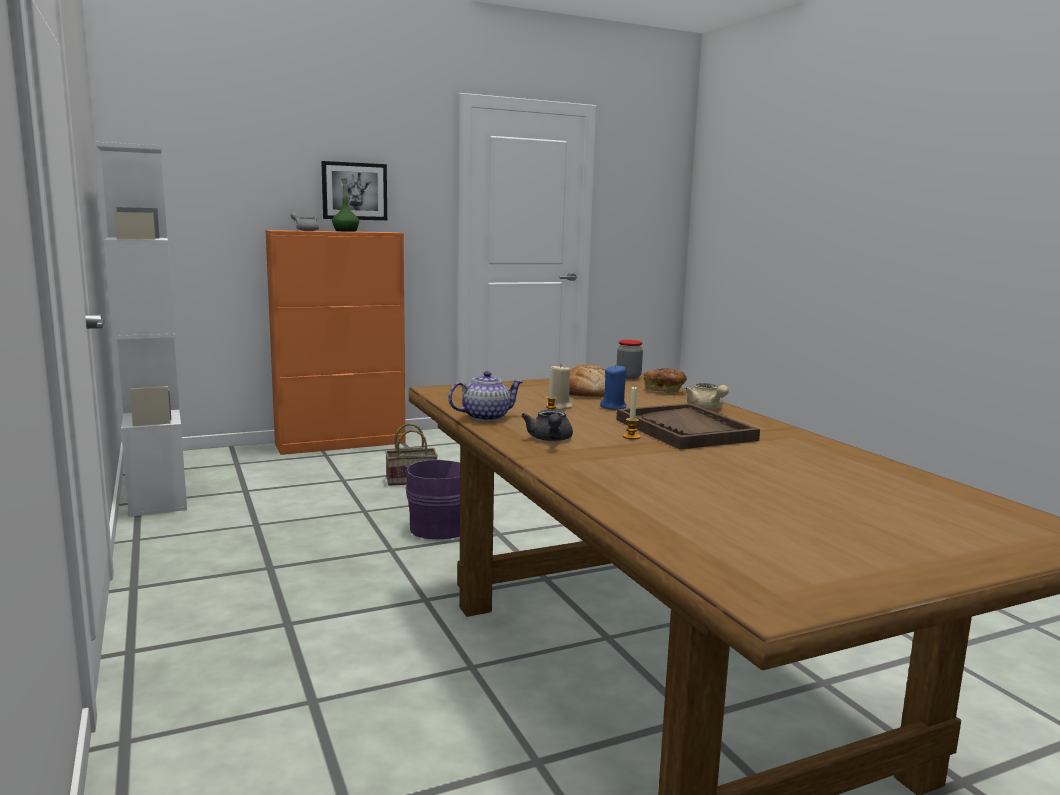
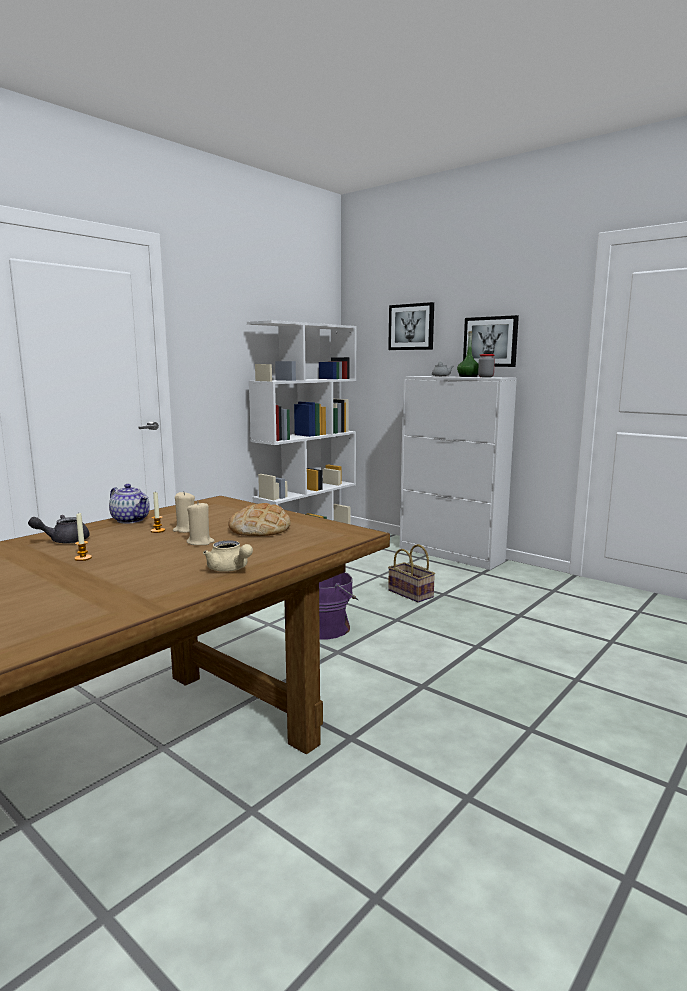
camera: 65 degrees right, 0 degrees up
orange cabinet [265,230,405,455] -> white cabinet [400,376,517,570]
blue candle [600,365,626,410] -> beige candle [186,503,215,545]
brown tray [616,403,760,450] -> none
jar [617,340,643,379] -> jar moved to [478,354,495,377]
bread [644,368,687,393] -> none
beige teapot [685,383,729,409] -> beige teapot turned 90 degrees counterclockwise [203,540,253,572]
none -> picture [388,302,434,350]

